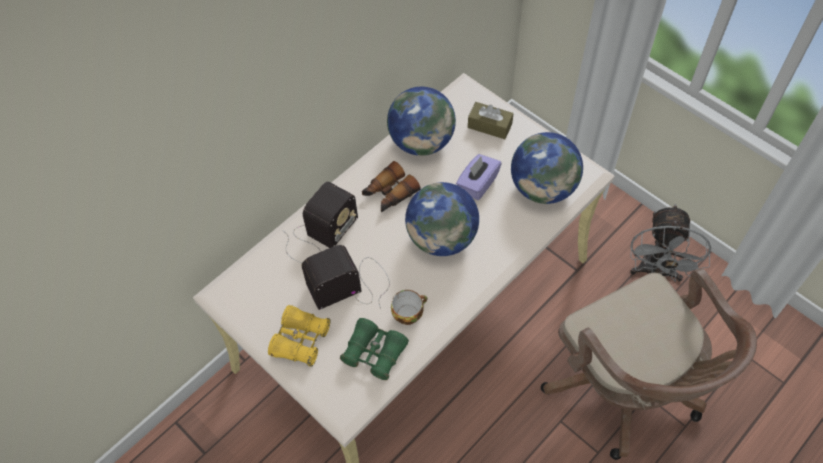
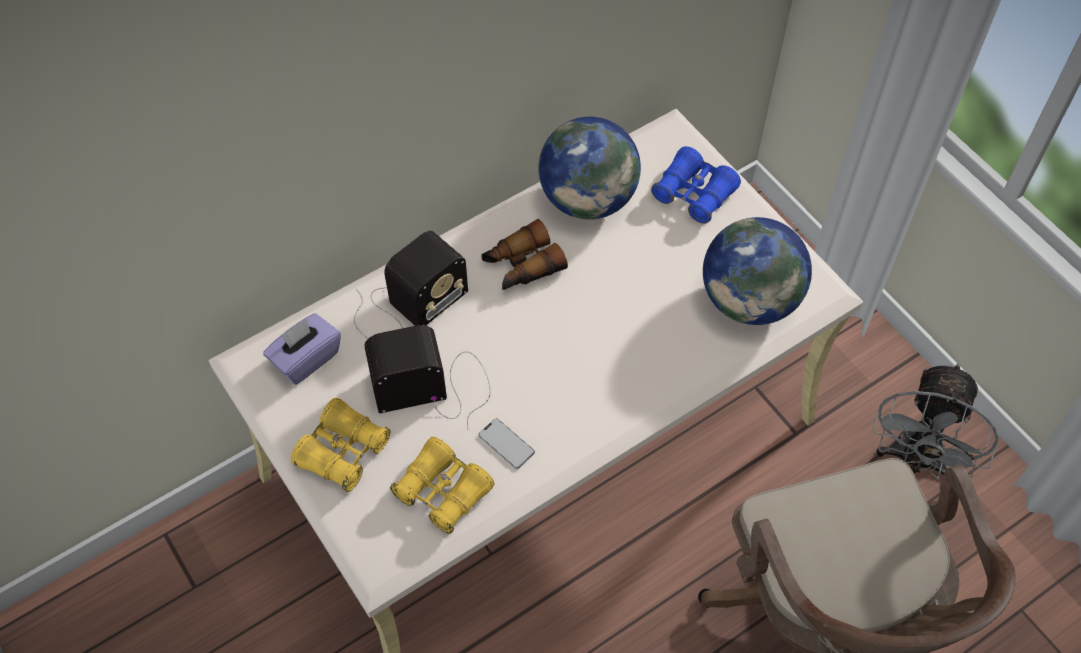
camera: 10 degrees right, 0 degrees up
green binoculars [340,318,409,380] -> yellow binoculars [390,437,495,534]
cup [391,290,427,325] -> phone [479,418,535,469]
globe [405,182,479,256] -> none
purple tissue box [456,154,502,200] -> purple tissue box moved to [263,313,341,385]
brown tissue box [468,102,514,139] -> blue binoculars [651,146,741,224]

